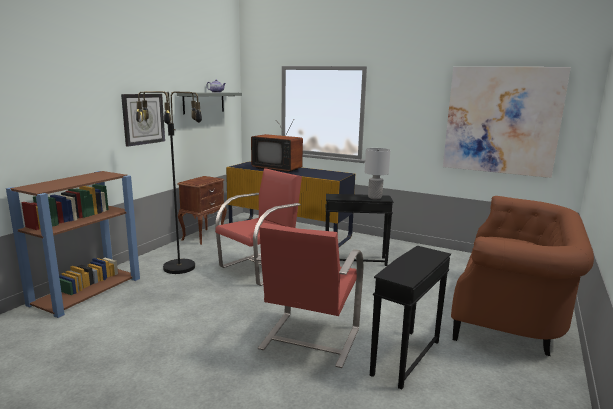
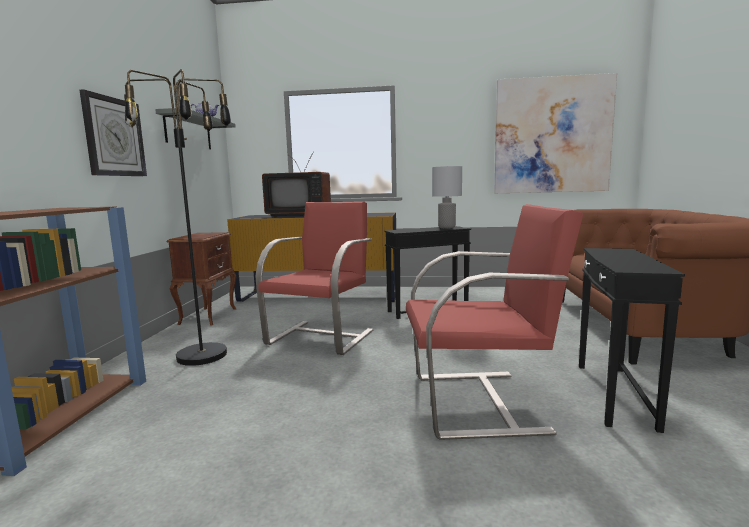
camera: 20 degrees left, 5 degrees down
red armchair [256,223,363,368] -> red armchair turned 90 degrees counterclockwise [406,204,583,440]

